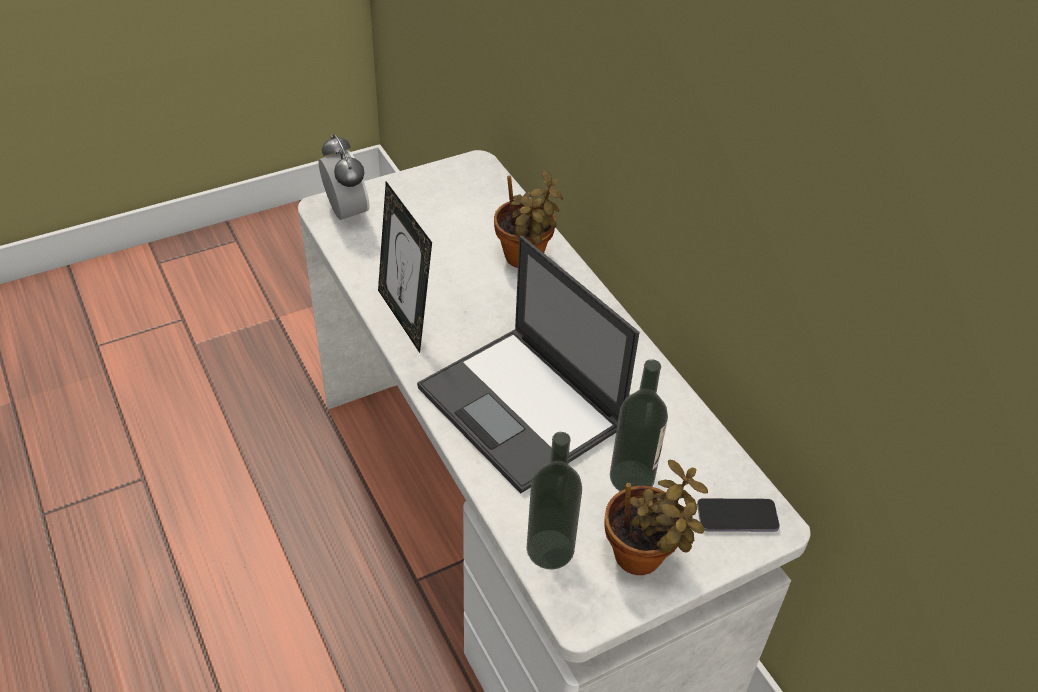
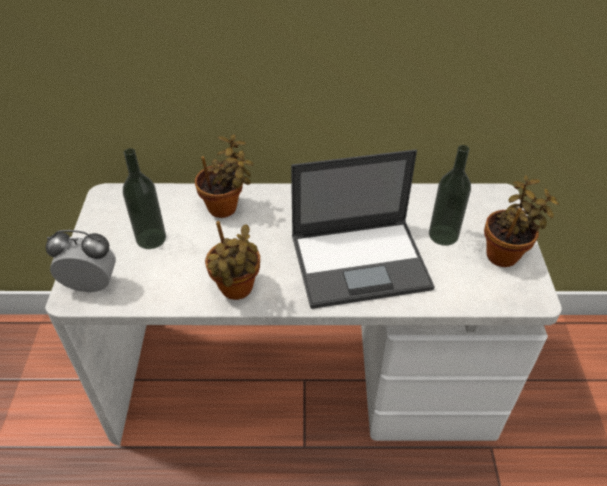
camera: 60 degrees left, 0 degrees up
picture frame [378,181,432,353] -> potted plant [205,221,260,300]
bottle [527,432,582,570] -> bottle moved to [123,148,166,249]
phone [697,498,780,532] -> none

